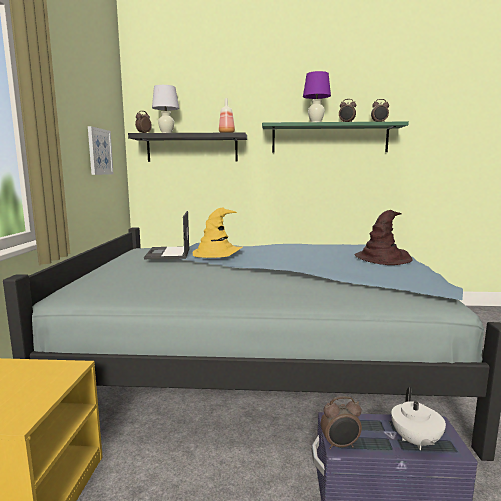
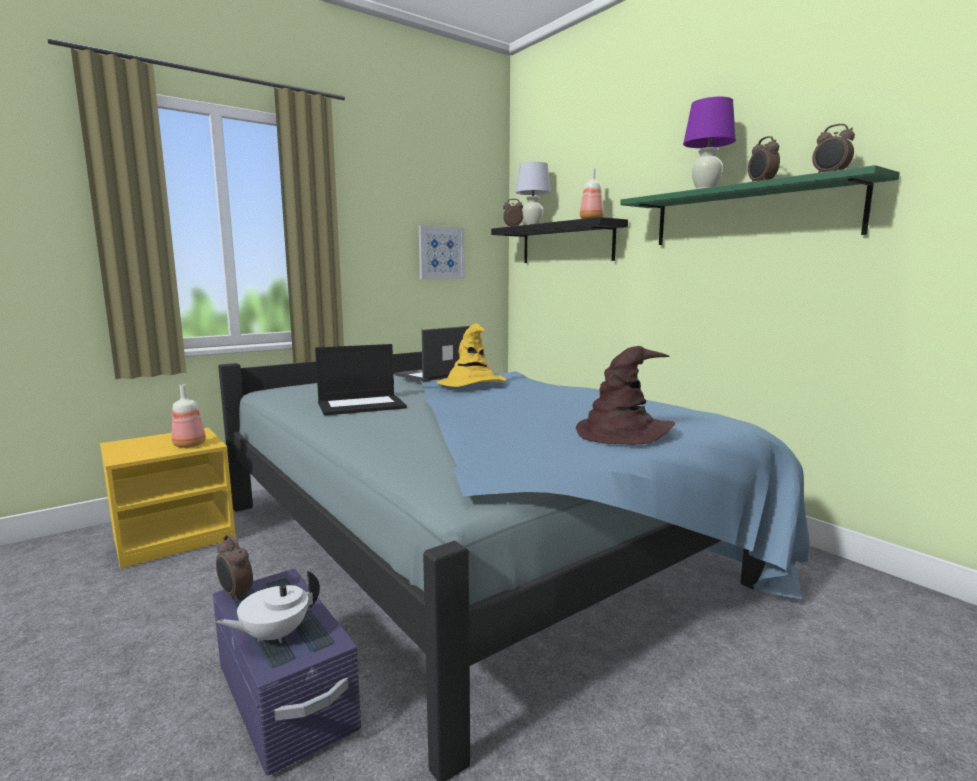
camera: 50 degrees right, 0 degrees up
none -> bottle [172,384,206,448]
none -> laptop [315,344,407,416]

